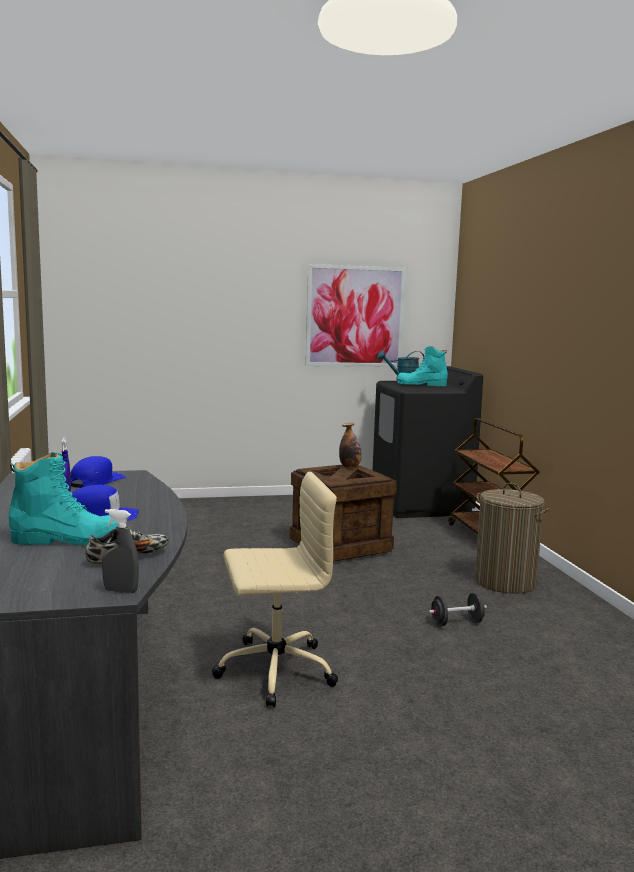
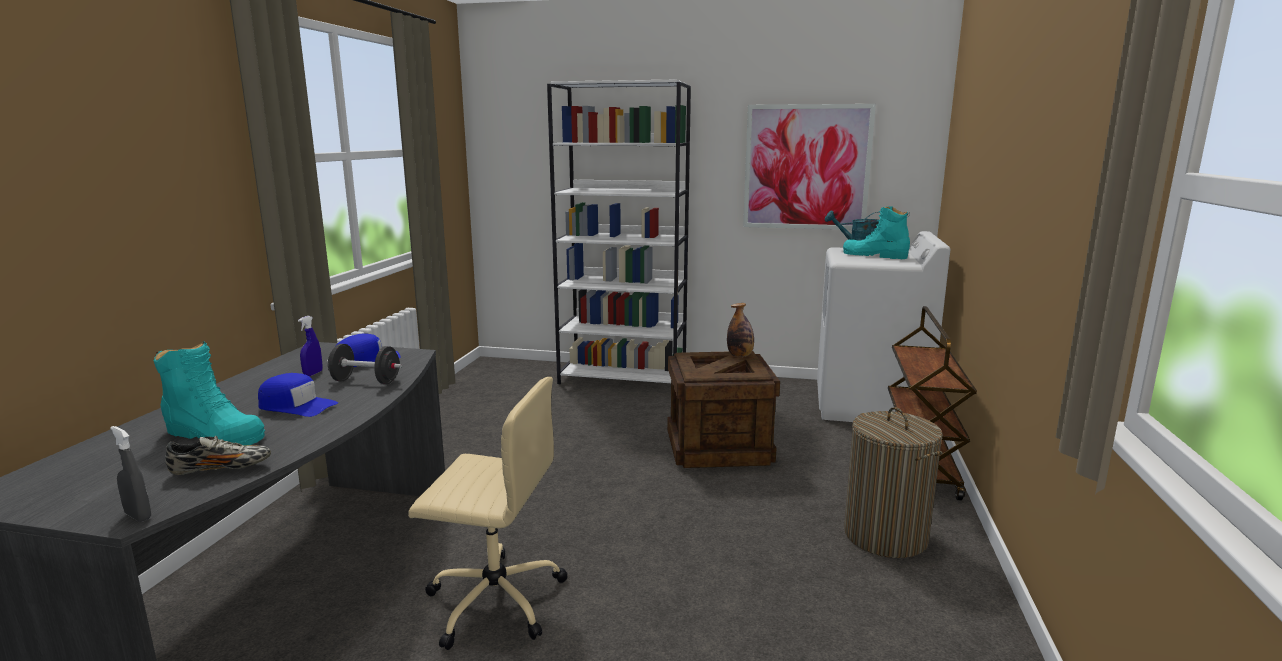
camera: 25 degrees right, 5 degrees up
black washing machine [373,366,483,518] -> white washing machine [817,231,950,422]
black dumbbell [428,593,487,626] -> black dumbbell moved to [327,344,402,384]
none -> white bookcase [547,80,691,384]

